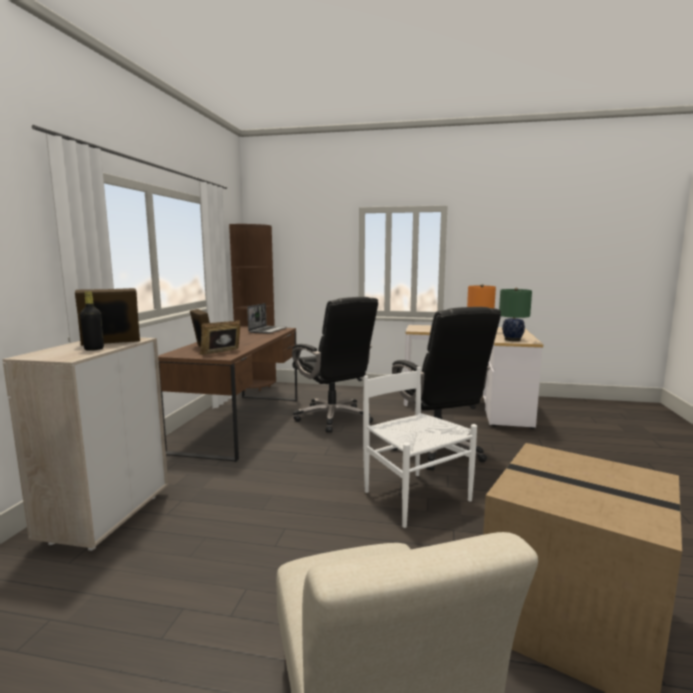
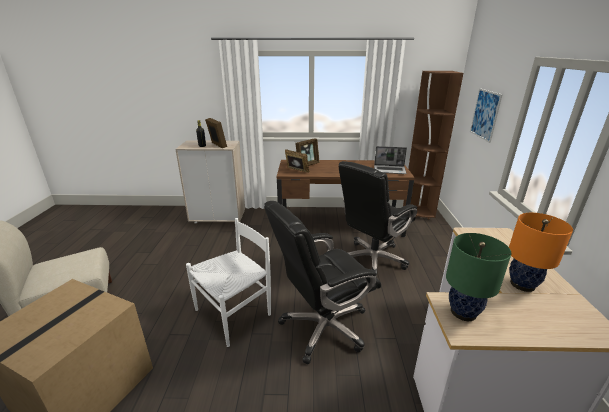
camera: 80 degrees right, 15 degrees up
none -> picture [470,88,503,143]

